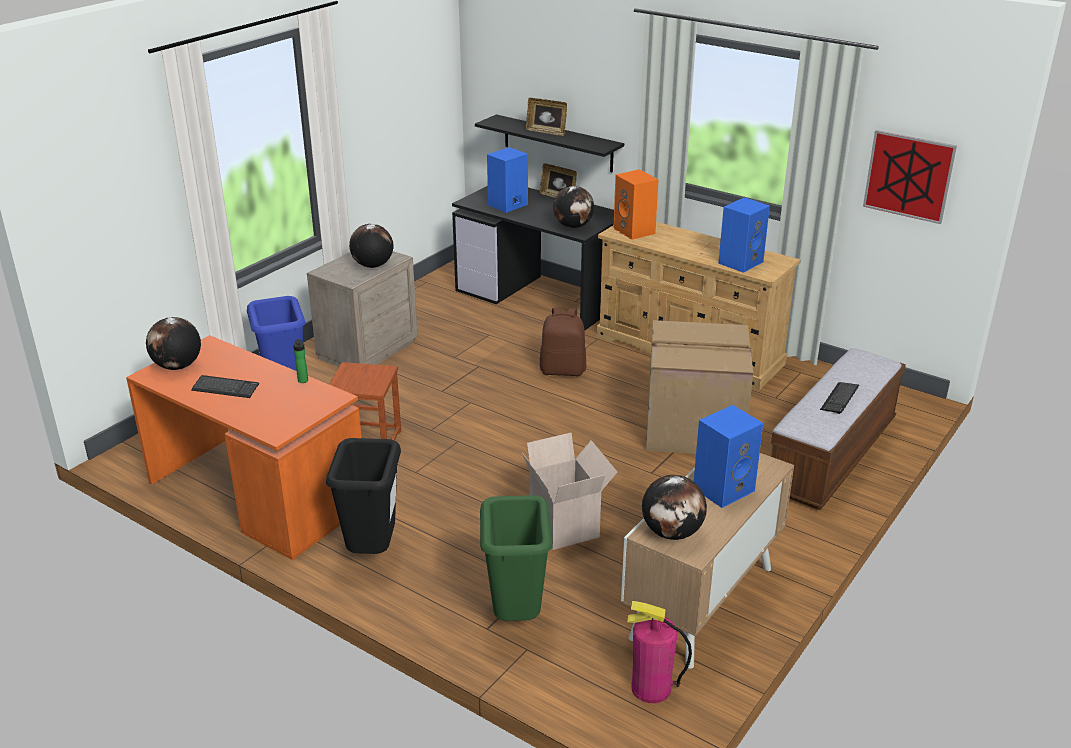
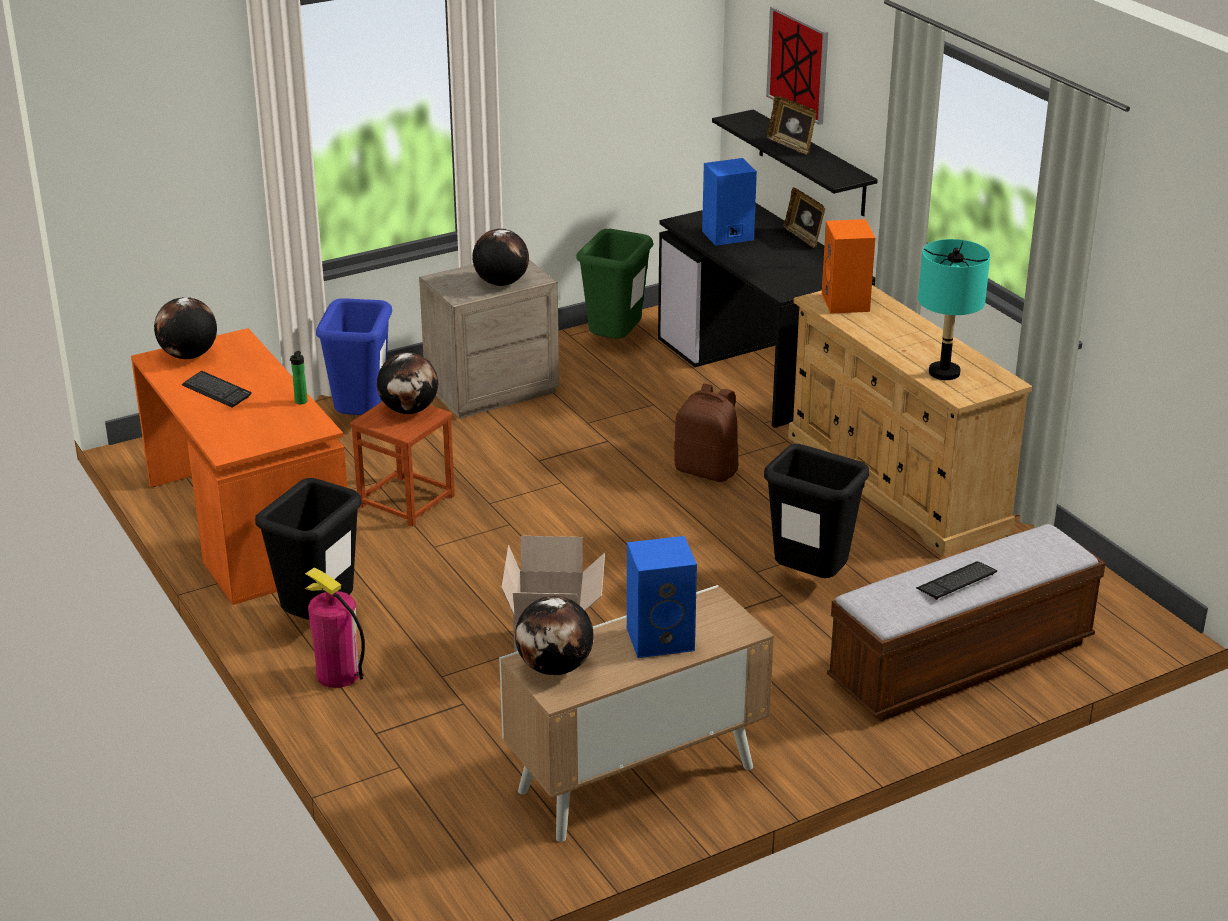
camera: 25 degrees right, 0 degrees up
green trash can [480,495,553,621] -> green trash can moved to [576,229,653,339]
globe [553,186,594,228] -> globe moved to [377,352,438,414]
fire extinguisher [627,601,692,703] -> fire extinguisher moved to [305,568,365,688]
cardboard box [646,320,753,454] -> black trash can [764,444,869,578]
blue speaker [718,198,770,273] -> turquoise table lamp [918,239,990,380]
picture [863,130,957,224] -> picture moved to [766,6,828,125]

